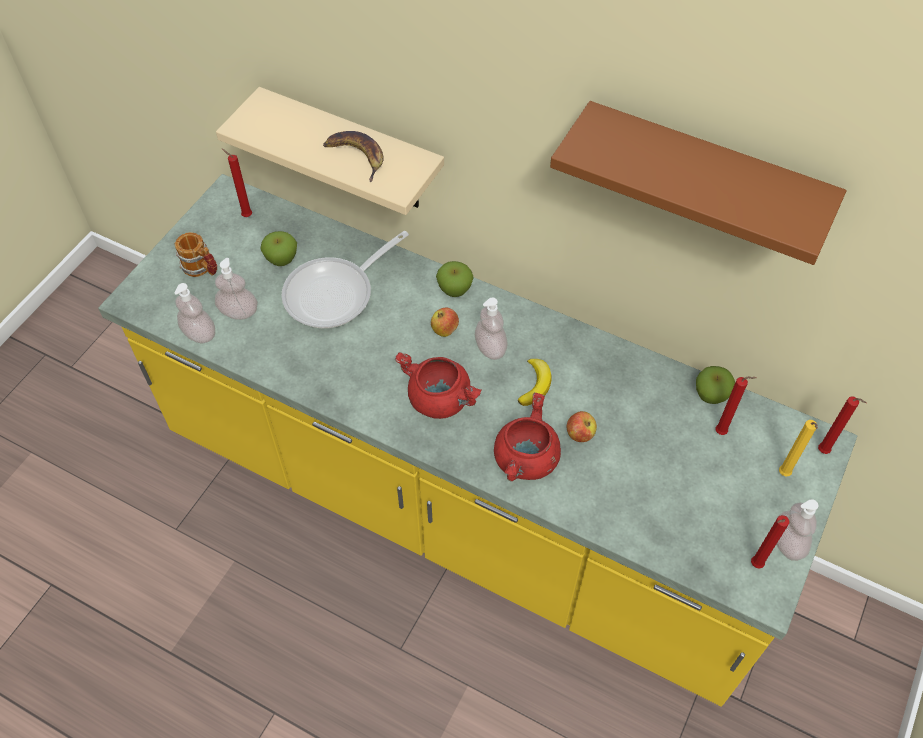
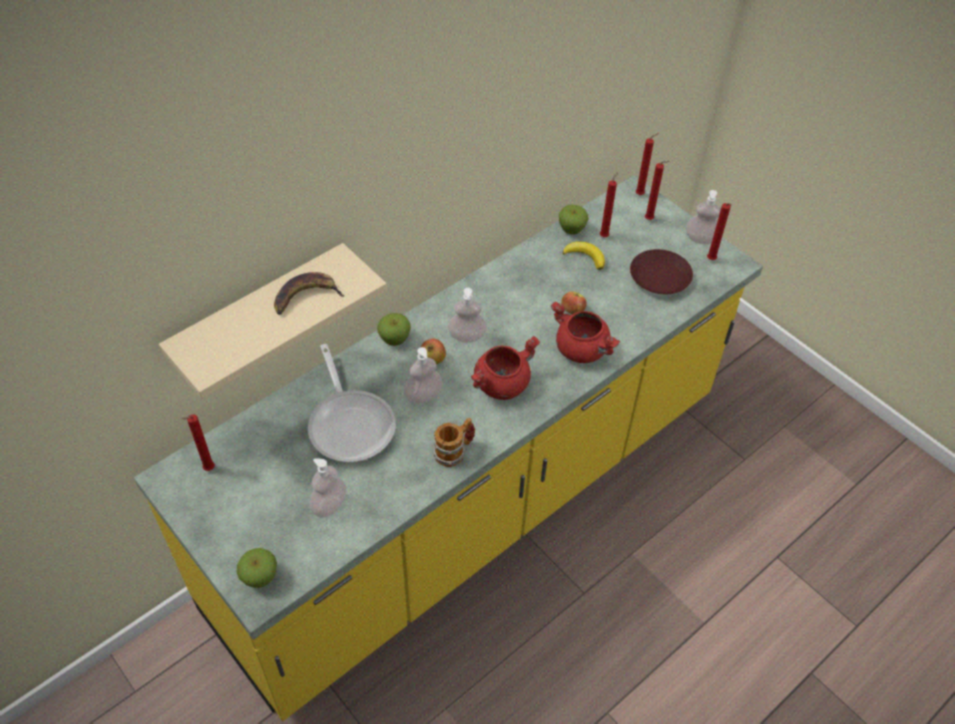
camera: 70 degrees left, 5 degrees down
mug [175,232,217,277] -> mug moved to [434,418,475,467]
soap dispenser [175,283,215,343] -> soap dispenser moved to [404,347,443,403]
apple [260,231,297,266] -> apple moved to [236,548,277,588]
banana [518,359,552,406] -> banana moved to [562,242,605,270]
brown shelf [550,101,847,265] -> none
yellow candle [779,420,818,476] -> red candle [645,161,670,220]
none -> brown plate [630,249,693,294]

